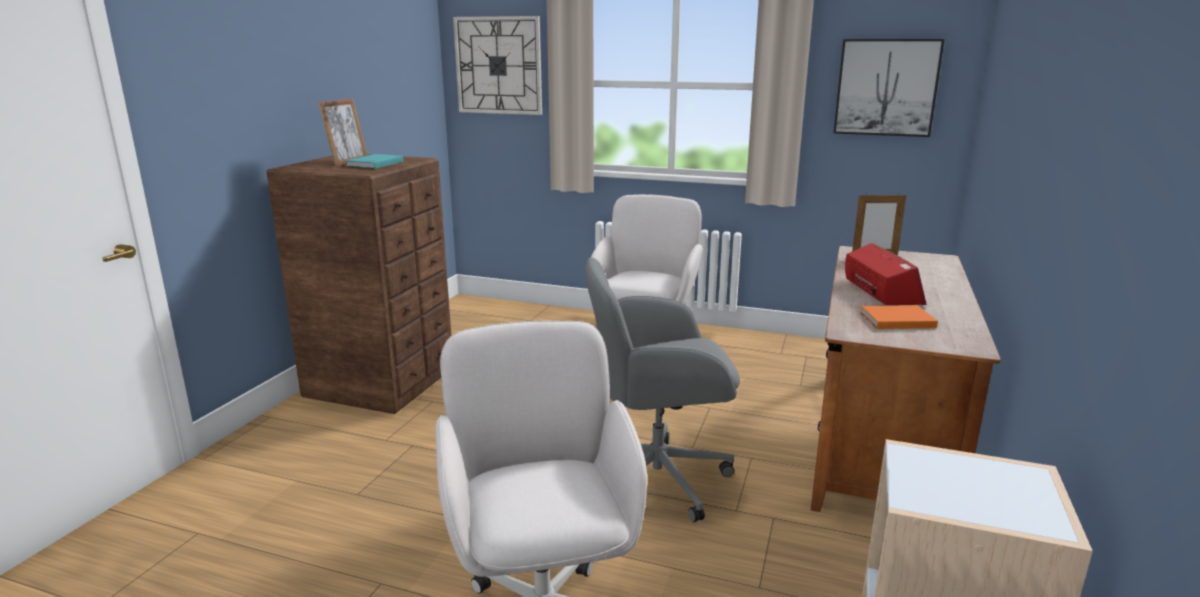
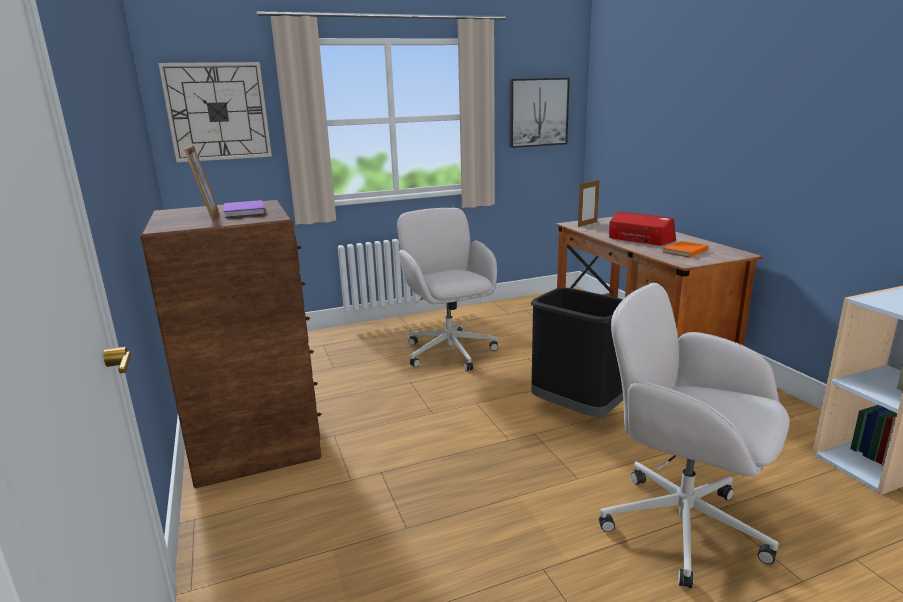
camera: 40 degrees left, 0 degrees up
turquoise book [345,154,404,169] -> purple book [223,200,265,218]
grey office chair [585,257,740,522] -> black trash can [530,287,623,417]

